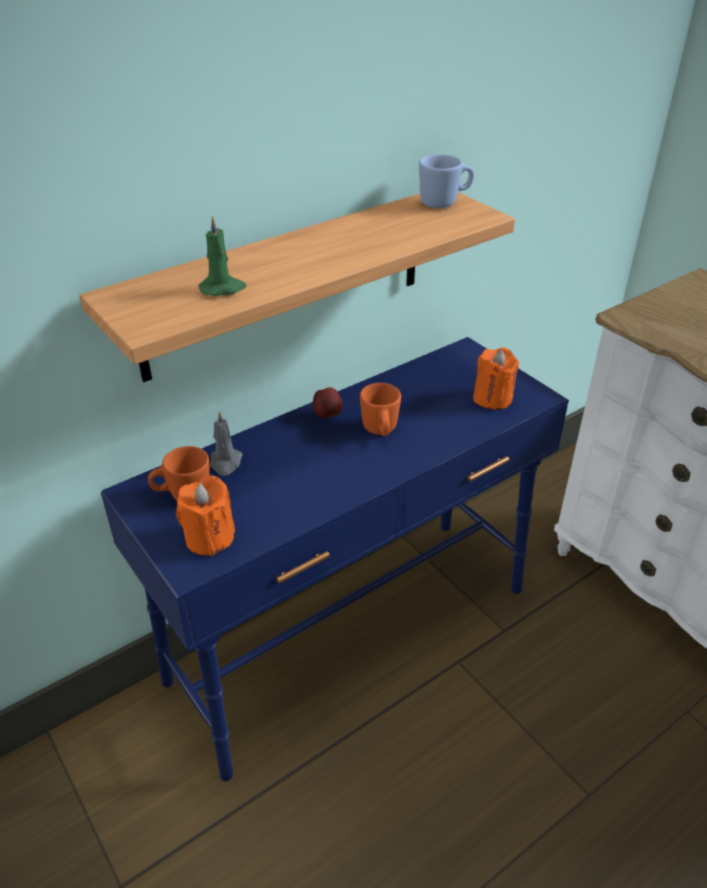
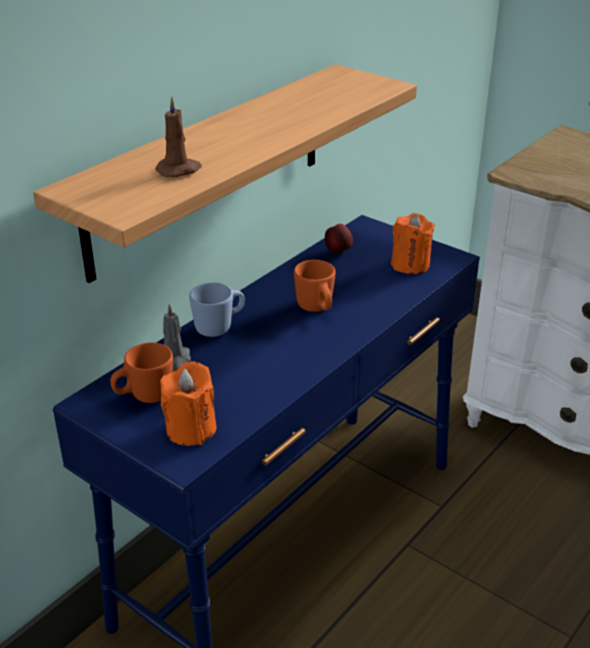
camera: 15 degrees left, 5 degrees down
green candle [199,216,247,296] -> brown candle [155,97,202,177]
apple [313,387,343,420] -> apple moved to [325,224,353,255]
blue mug [419,154,474,208] -> blue mug moved to [189,282,245,337]

